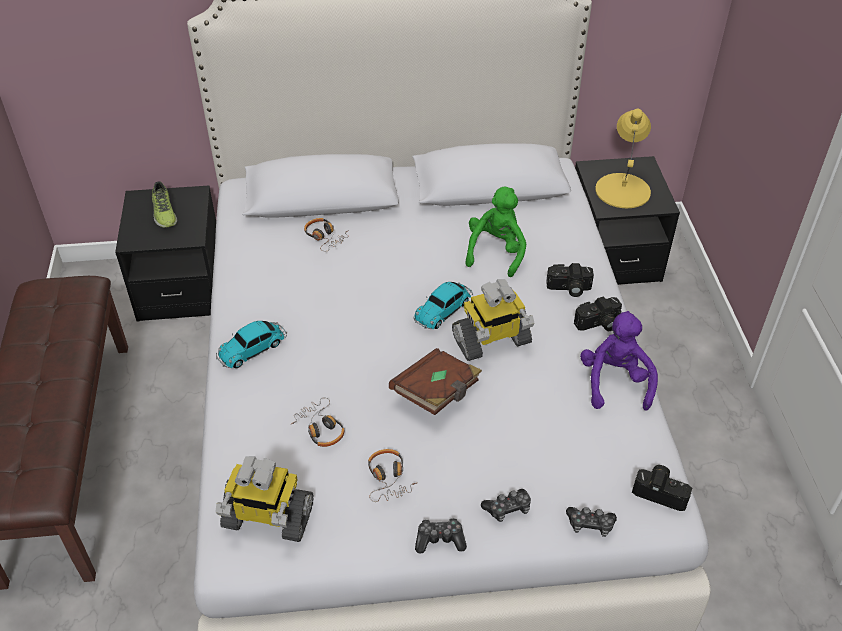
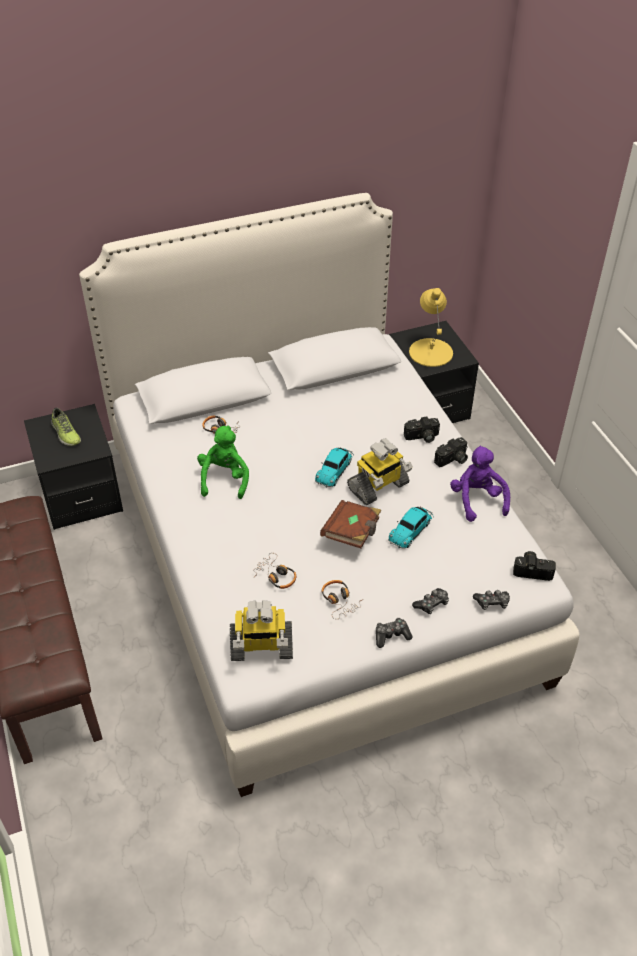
camera: 15 degrees left, 0 degrees up
toy car [216,321,287,368] -> toy car moved to [388,506,433,549]
green plush toy [465,187,527,277] -> green plush toy moved to [197,426,249,499]

